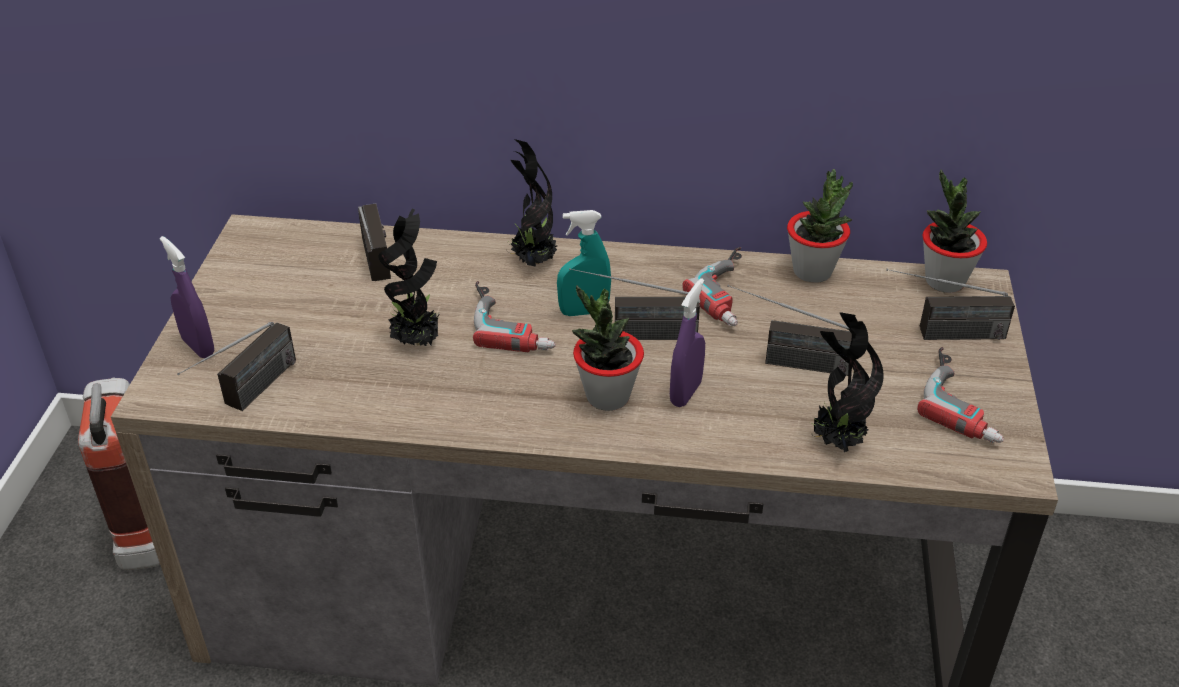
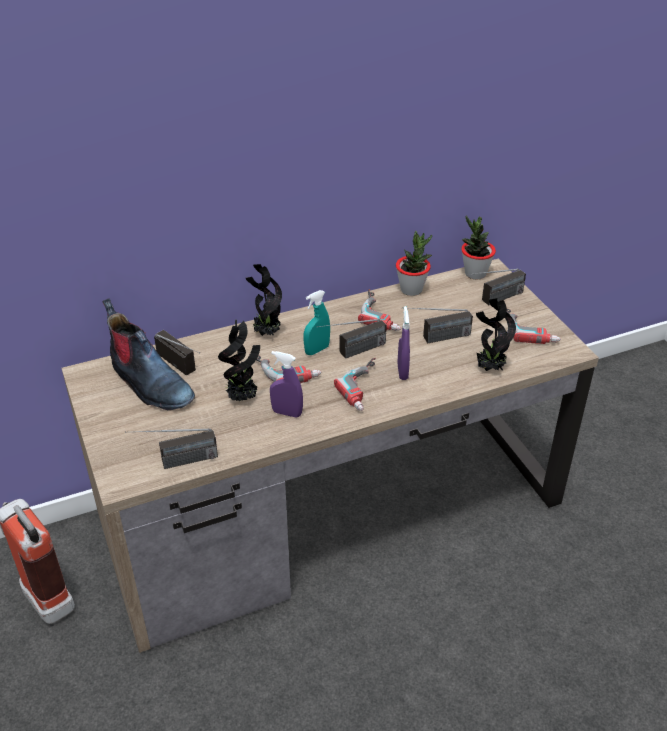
camera: 30 degrees left, 0 degrees up
purple spray bottle [160,236,214,358] -> purple spray bottle moved to [270,351,303,418]
radio [177,322,296,411] -> radio turned 75 degrees clockwise [125,428,218,469]
potted plant [572,285,644,411] -> power drill [334,358,376,411]
none -> boot [103,298,195,411]

